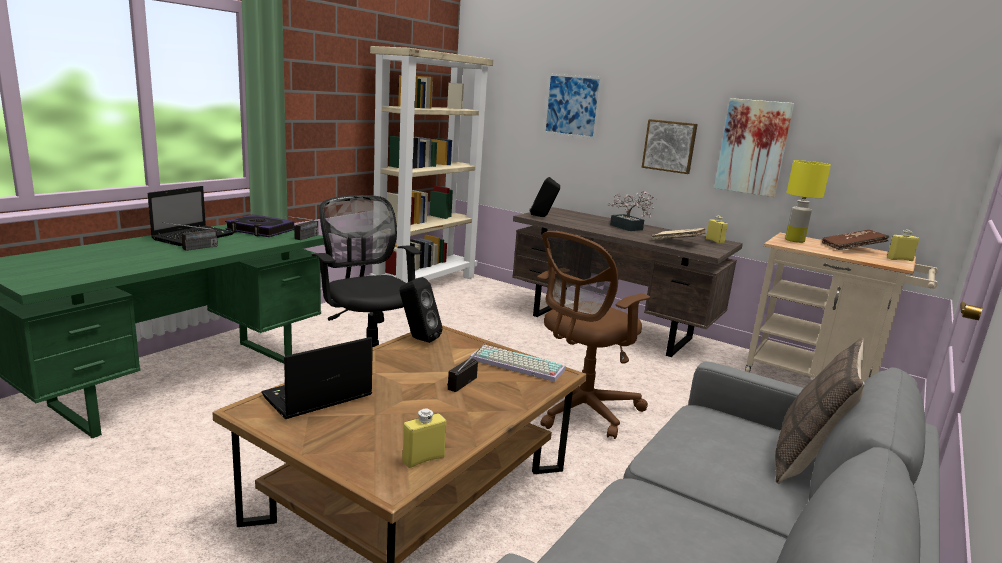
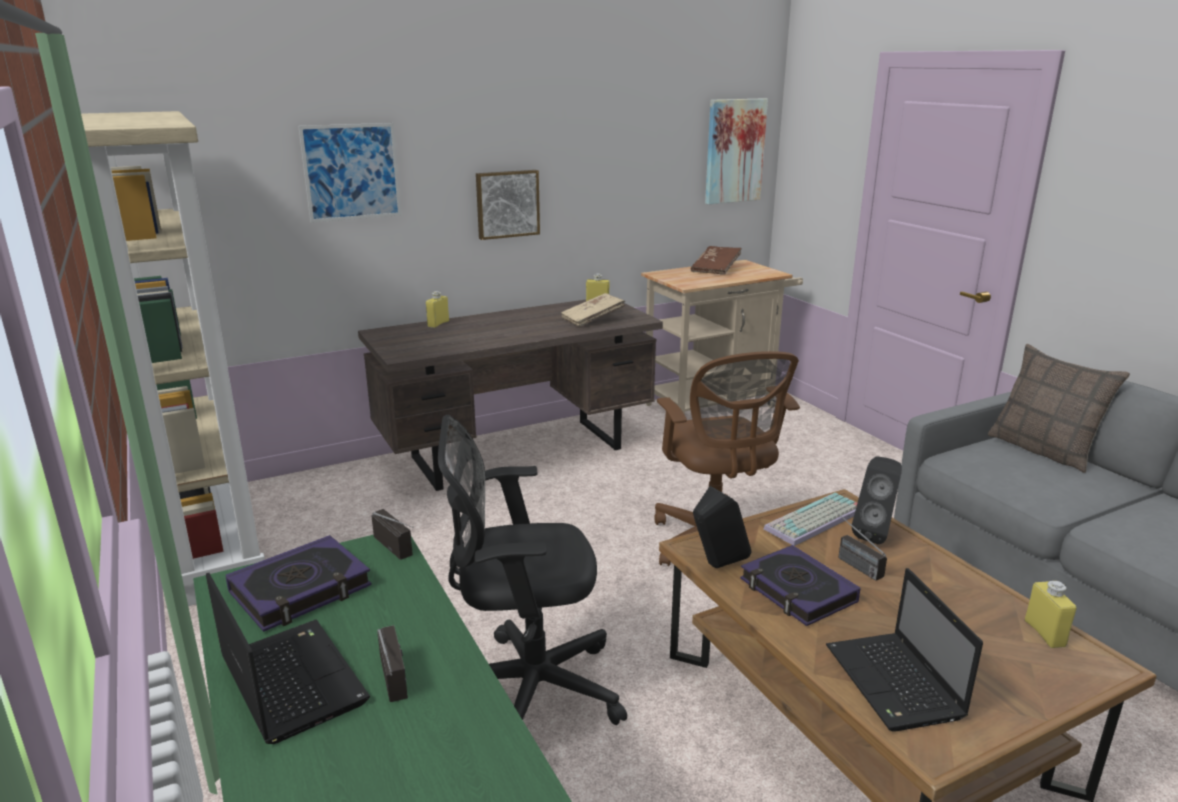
camera: 60 degrees left, 5 degrees up
black speaker [529,177,560,217] -> black speaker moved to [852,456,902,544]
potted plant [607,191,657,231] -> none
picture [714,98,794,197] -> picture moved to [705,98,768,204]
yellow table lamp [785,160,831,243] -> none
yellow bottle [887,229,919,261] -> yellow bottle moved to [426,291,449,328]
none -> book [740,545,861,626]

